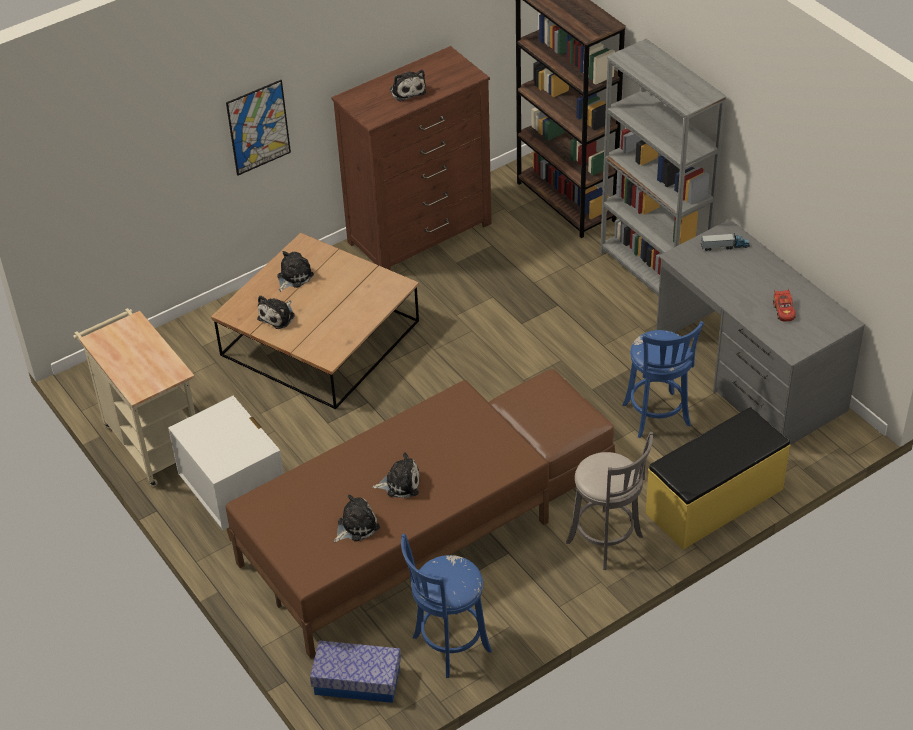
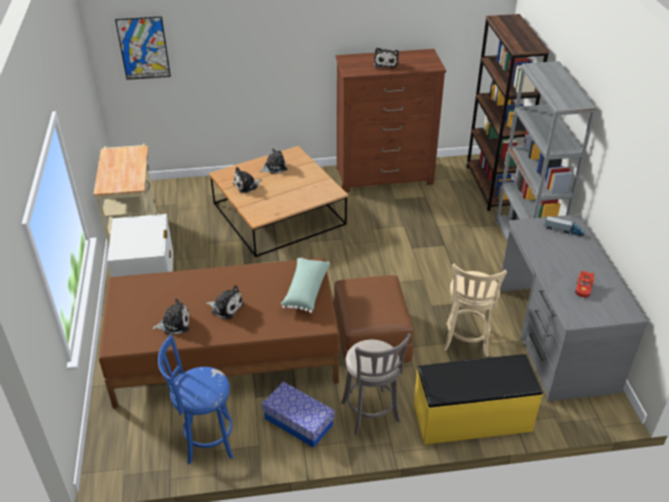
camera: 25 degrees right, 5 degrees down
picture [226,80,291,176] -> picture moved to [115,16,171,80]
storage box [310,640,401,703] -> storage box moved to [262,382,335,448]
blue stool [622,321,704,438] -> beige stool [443,263,507,357]
none -> green pillow [281,258,330,313]

